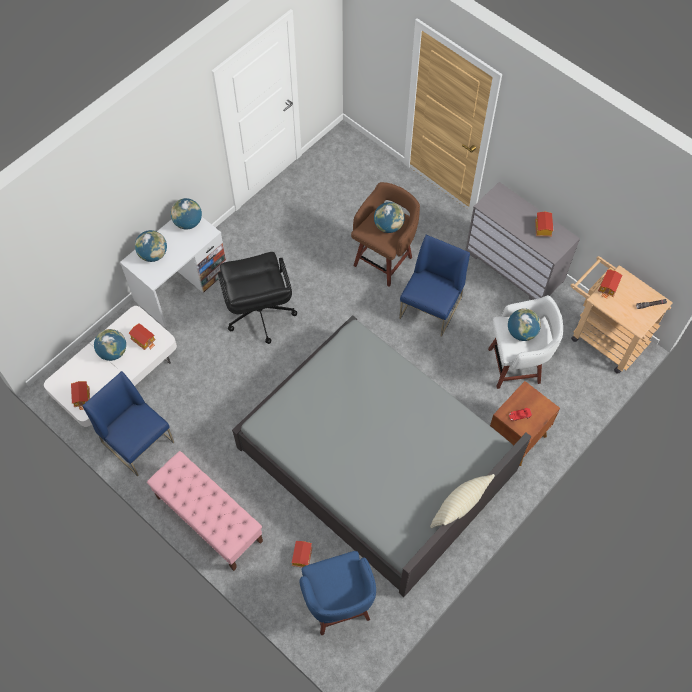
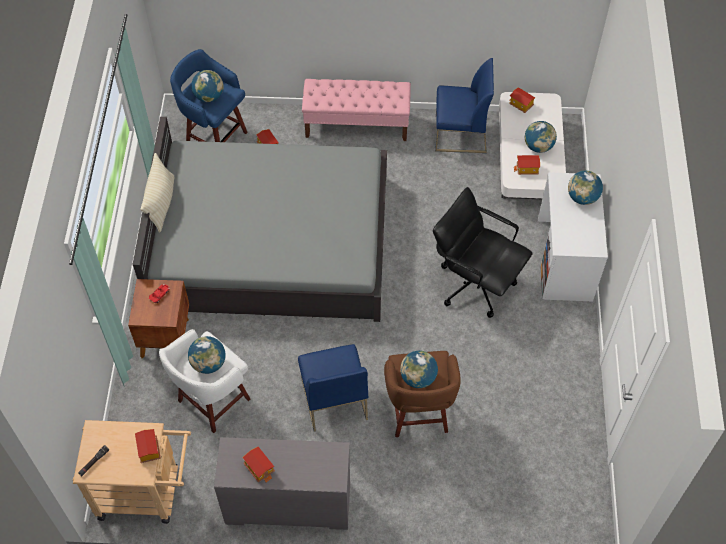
camera: 140 degrees right, 5 degrees down
globe [171,198,202,230] -> globe moved to [191,70,224,102]

